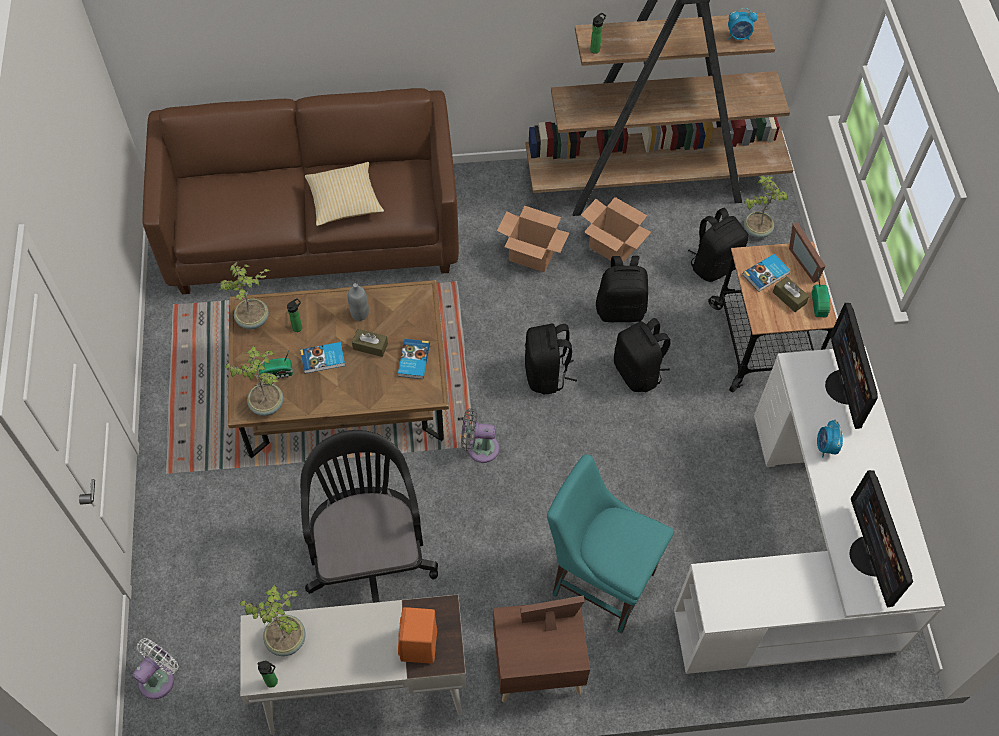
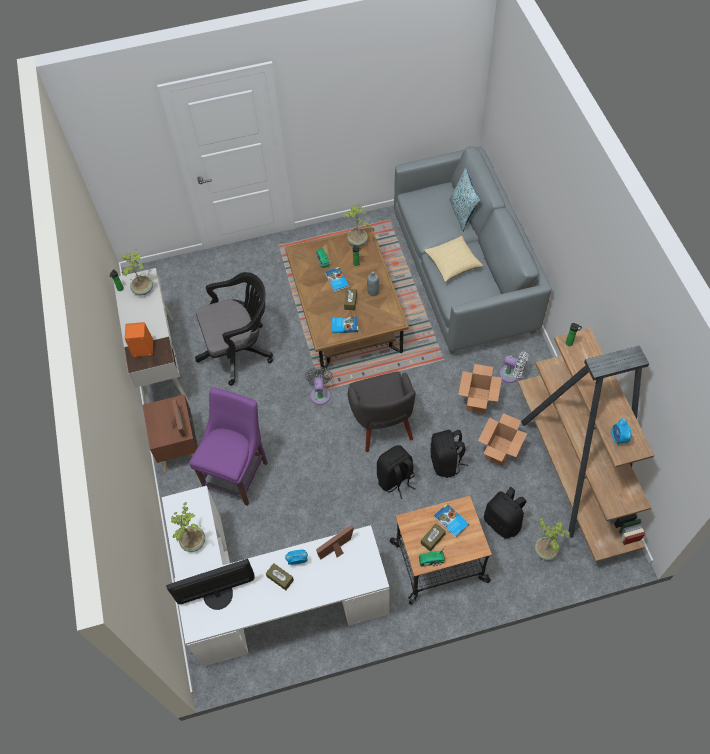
camera: 85 degrees right, 0 degrees up
white fan [132,638,178,699] -> white fan moved to [499,352,528,383]
brown sofa [142,88,459,294] -> grey sofa [394,146,551,354]
potted plant [225,346,283,416] -> potted plant moved to [171,502,205,552]
black backpack [525,323,577,394] -> grey armchair [348,371,416,452]
turquoise chair [547,454,674,634] -> purple chair [189,388,268,506]
picture frame [789,222,826,283] -> picture frame moved to [316,524,354,559]
monitor [825,303,878,429] -> none
none -> brown tissue box [266,563,294,590]
none -> pillow [449,168,480,232]

